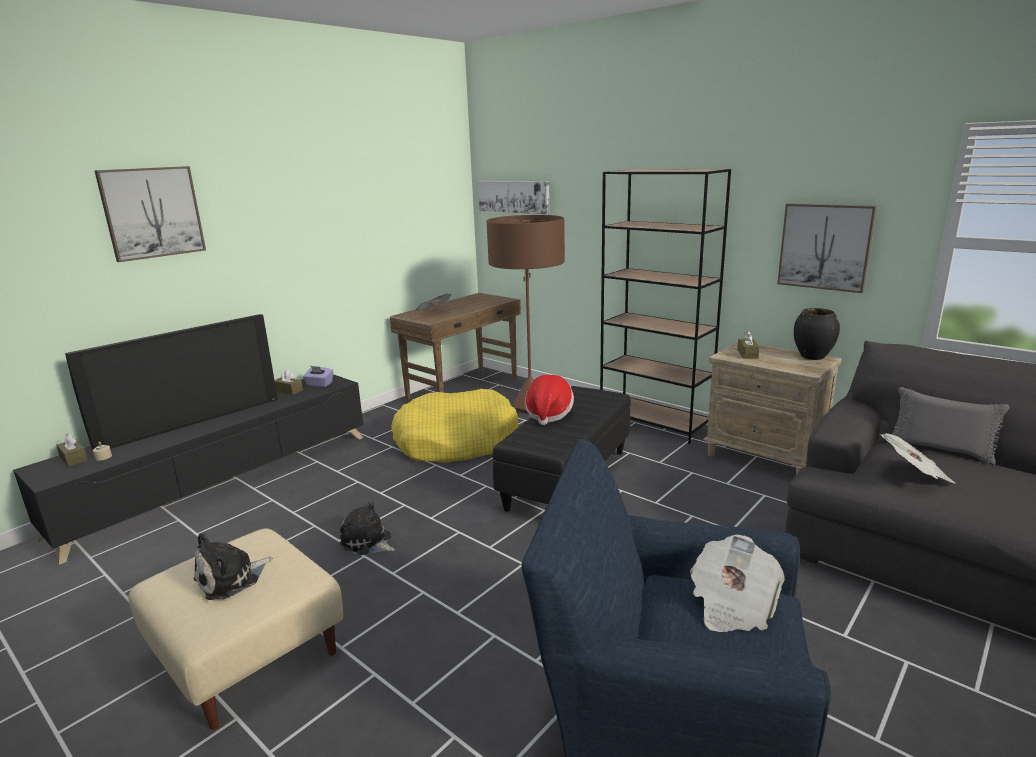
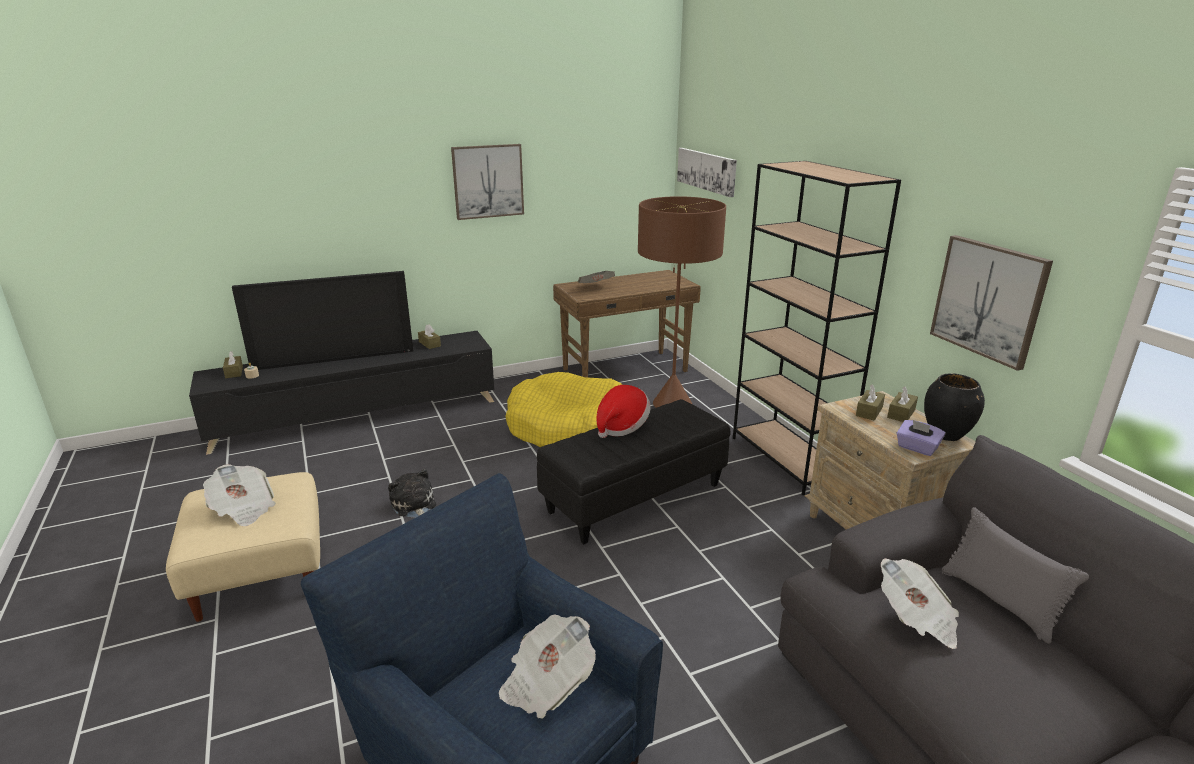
camera: 25 degrees right, 5 degrees up
picture [94,166,206,262] -> picture moved to [451,144,524,220]
plush toy [193,532,272,600] -> newspaper [203,464,276,526]
purple tissue box [303,366,333,387] -> purple tissue box moved to [896,420,945,456]
none -> brown tissue box [887,386,918,422]

